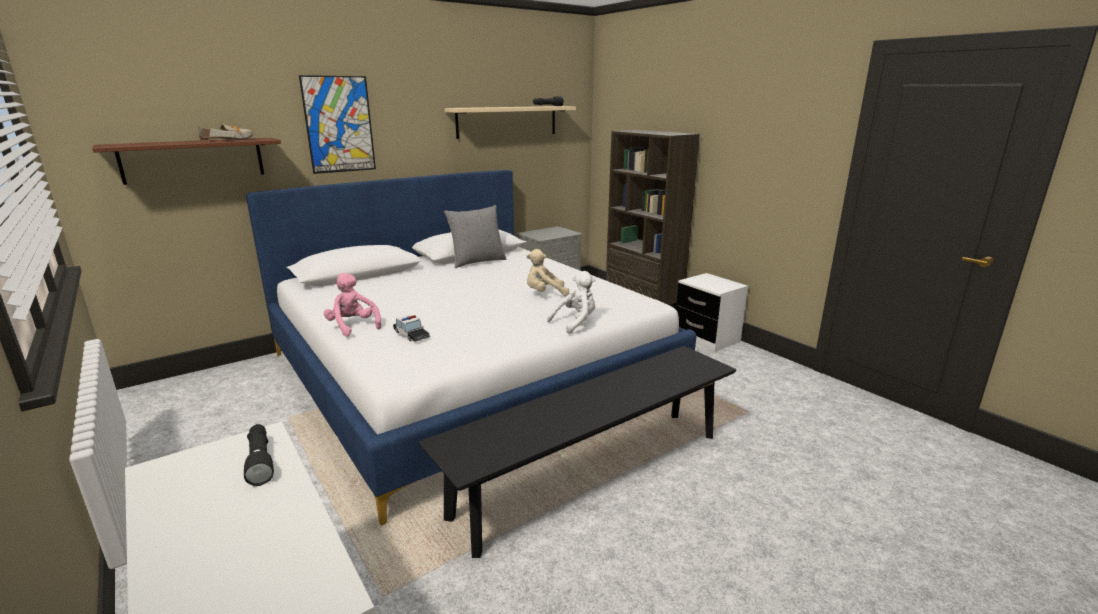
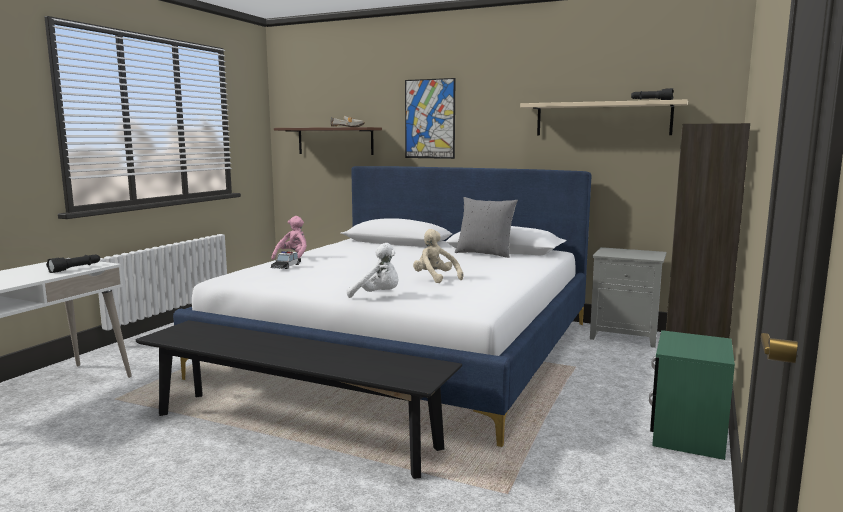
camera: 60 degrees right, 10 degrees down
white nightstand [676,273,748,352] -> green nightstand [649,330,735,460]

